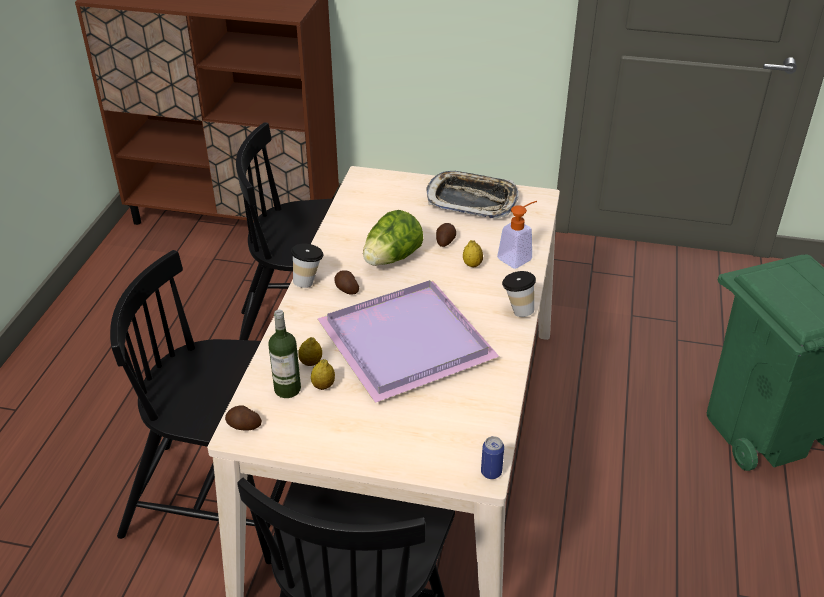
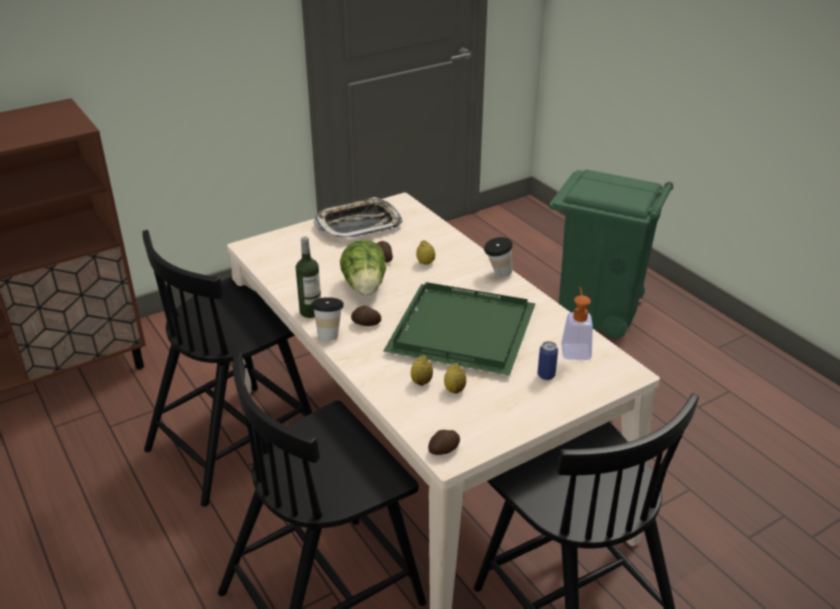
camera: 45 degrees left, 5 degrees down
bottle [268,310,301,398] -> bottle moved to [296,236,321,318]
purple tray [318,280,500,403] -> green tray [383,282,536,376]
can [481,436,504,479] -> can moved to [537,341,558,380]
soap dispenser [497,201,537,269] -> soap dispenser moved to [561,286,593,360]

